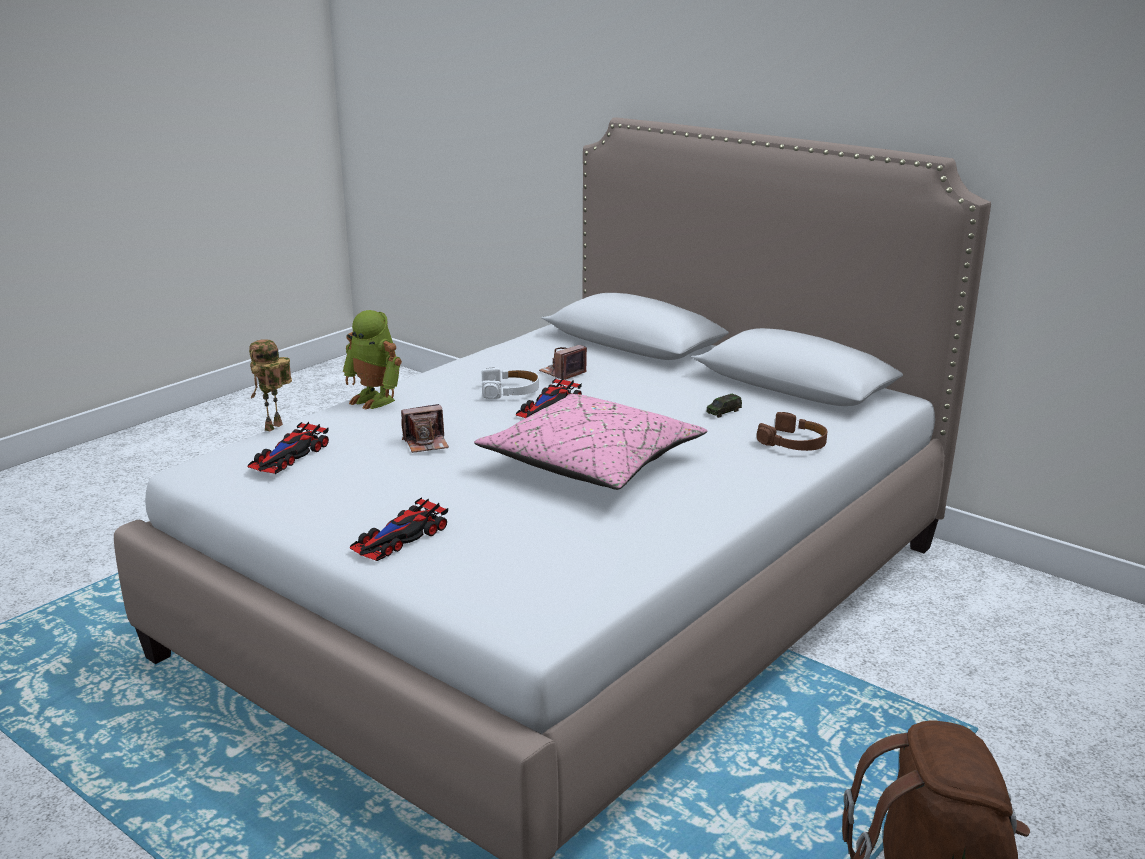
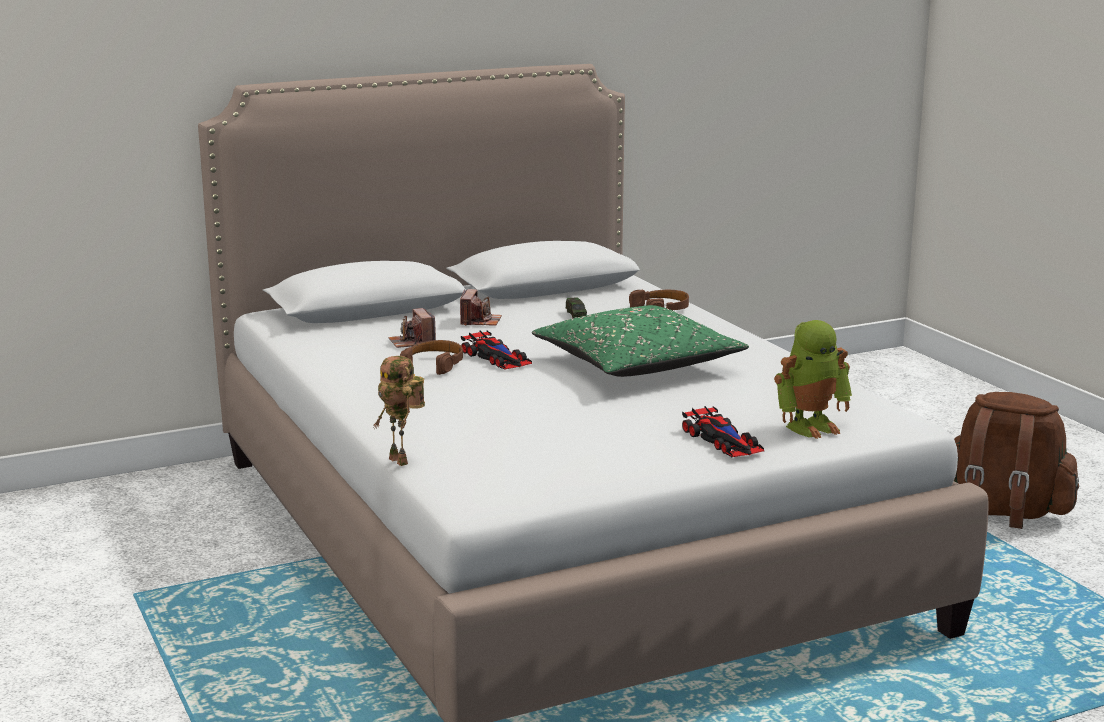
camera: 65 degrees left, 5 degrees down
toy car [247,422,329,474] -> none
toy robot [343,310,402,410] -> toy robot moved to [774,320,852,439]
camera [401,404,449,453] -> camera moved to [460,289,502,325]
pink pillow [474,394,707,490] -> green pillow [532,305,749,377]
white headphones [482,367,539,399] -> brown headphones [400,340,463,375]

